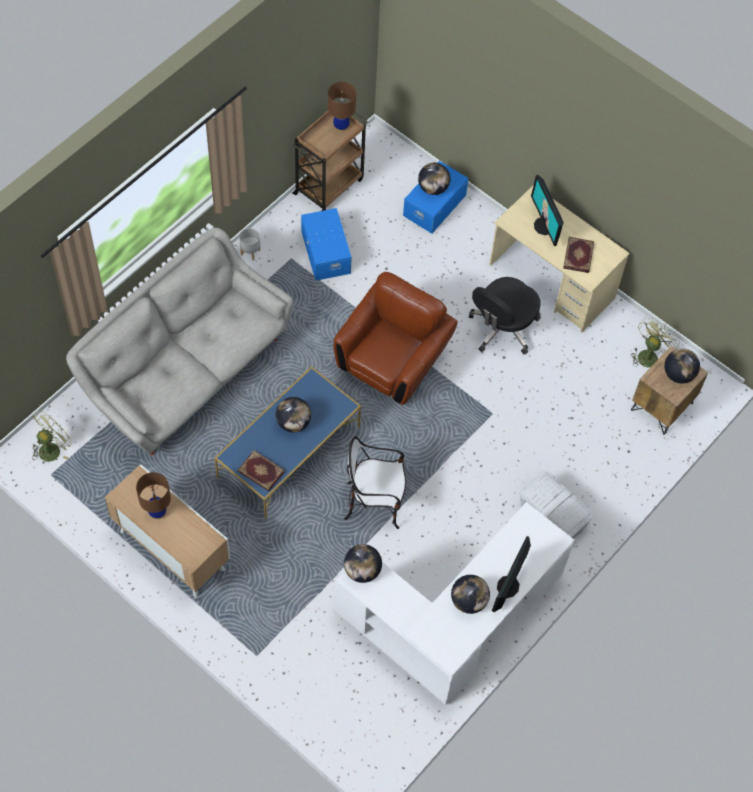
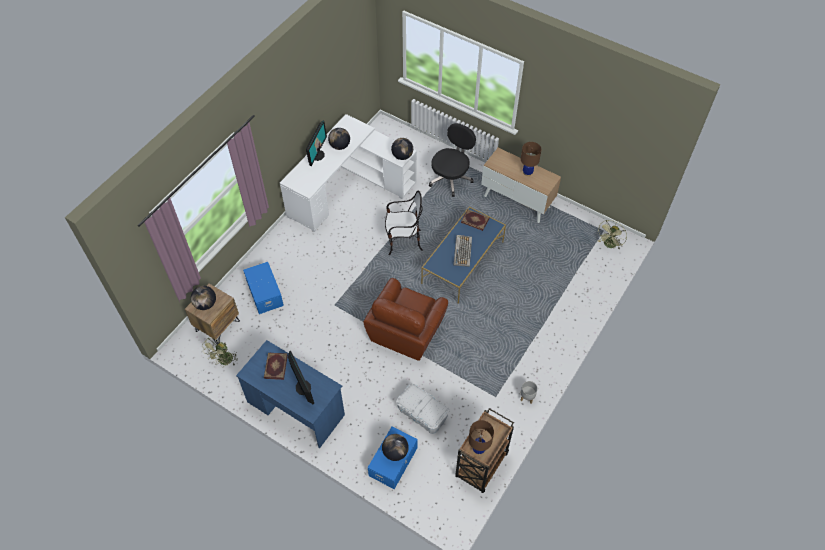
camera: 175 degrees right, 5 degrees down
grey sofa [66,228,293,455] -> none
globe [276,397,311,433] -> keyboard [454,235,472,267]
blue storage box [301,208,352,280] -> blue storage box moved to [243,262,284,314]
black office chair [469,277,541,354] -> black office chair moved to [429,123,476,197]
beige desk [489,186,630,333] -> blue desk [236,340,345,448]
white storage box [520,471,593,539] -> white storage box moved to [396,383,450,434]

